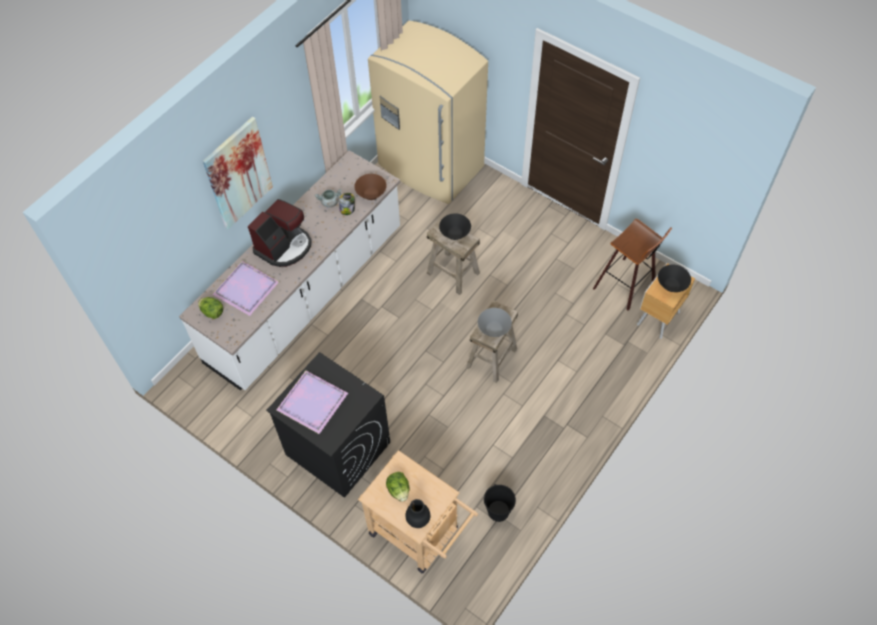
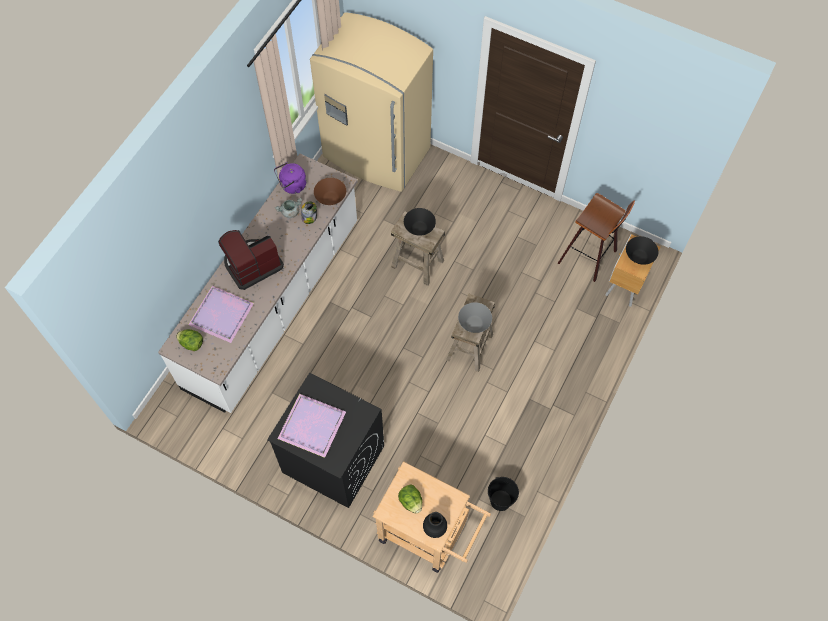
camera: 10 degrees left, 5 degrees up
picture [203,117,273,229] -> none
coffee machine [248,199,312,267] -> coffee machine turned 150 degrees counterclockwise [218,230,284,290]
none -> purple kettle [274,162,307,194]

